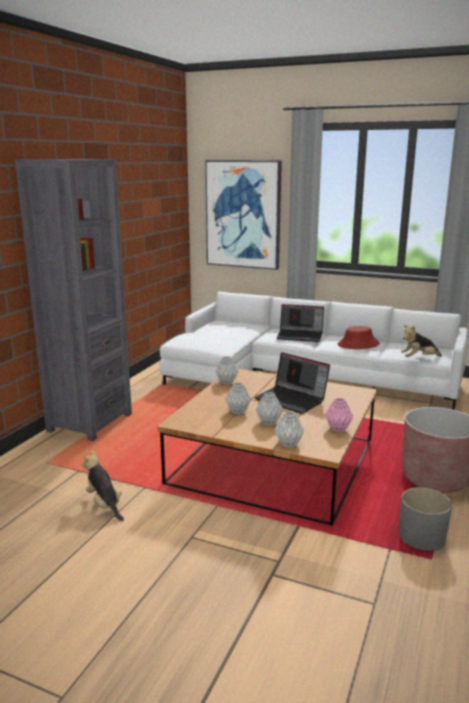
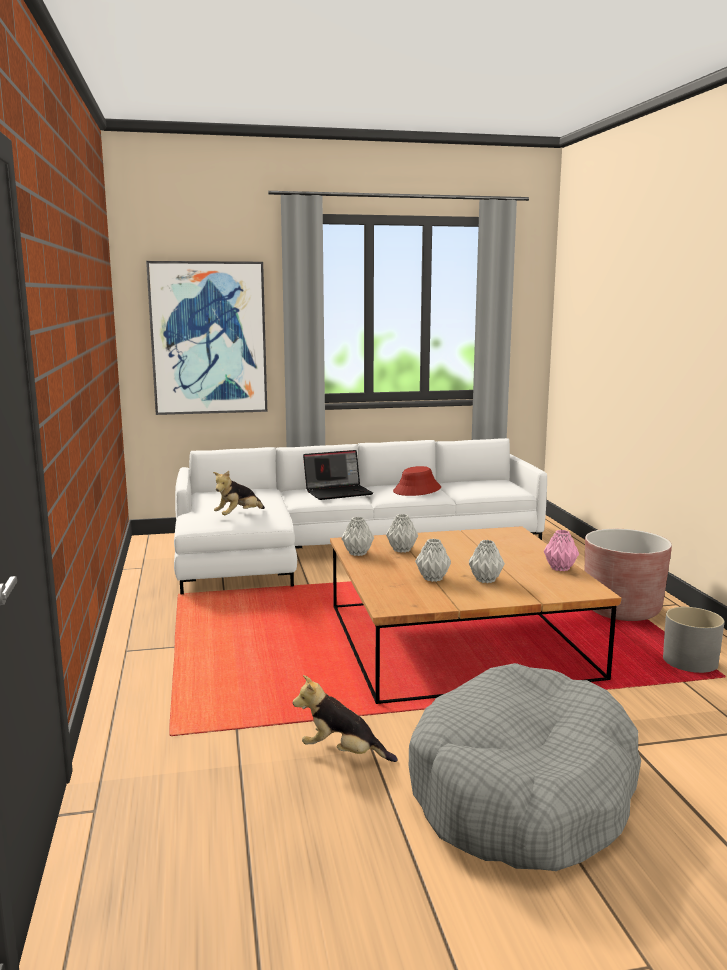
camera: 35 degrees left, 5 degrees down
grey bookcase [15,159,132,441] -> none
laptop [254,353,330,414] -> none
grey vase [275,411,304,447] -> grey vase moved to [386,514,418,553]
plush toy [401,325,442,357] -> plush toy moved to [213,471,265,515]
none -> grey dog bed [409,663,641,871]

